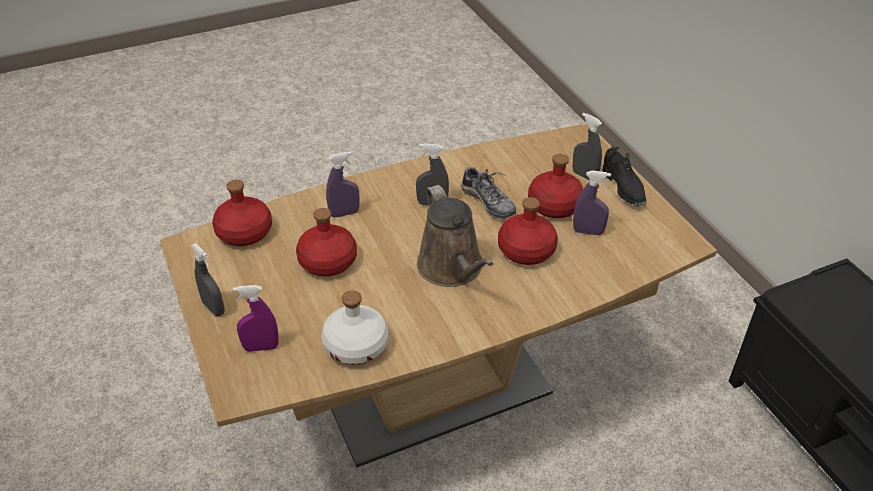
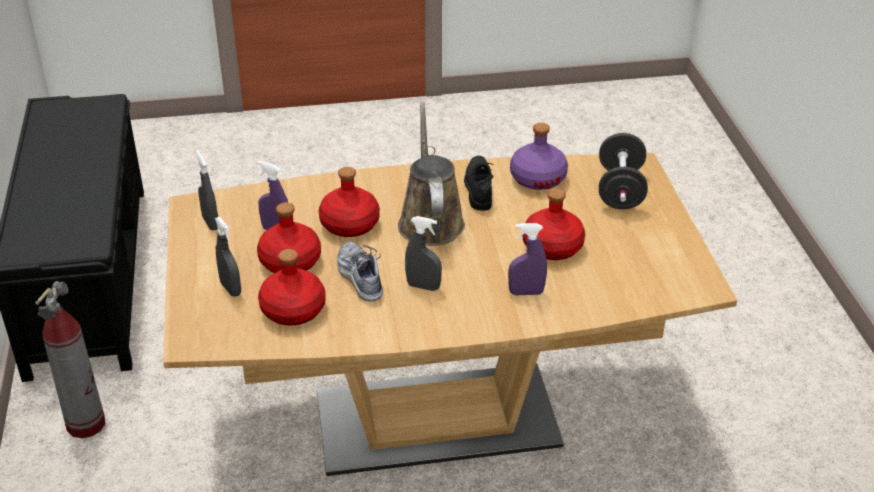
camera: 165 degrees left, 5 degrees down
grey spray bottle [191,243,225,316] -> grey spray bottle moved to [196,150,218,231]
red bottle [212,180,272,246] -> red bottle moved to [258,249,326,325]
purple spray bottle [233,285,279,352] -> black dumbbell [599,133,648,209]
white bottle [321,291,389,365] -> purple bottle [510,123,568,190]
black shoe [602,146,646,206] -> black shoe moved to [464,156,493,211]
none -> fire extinguisher [35,281,105,438]

